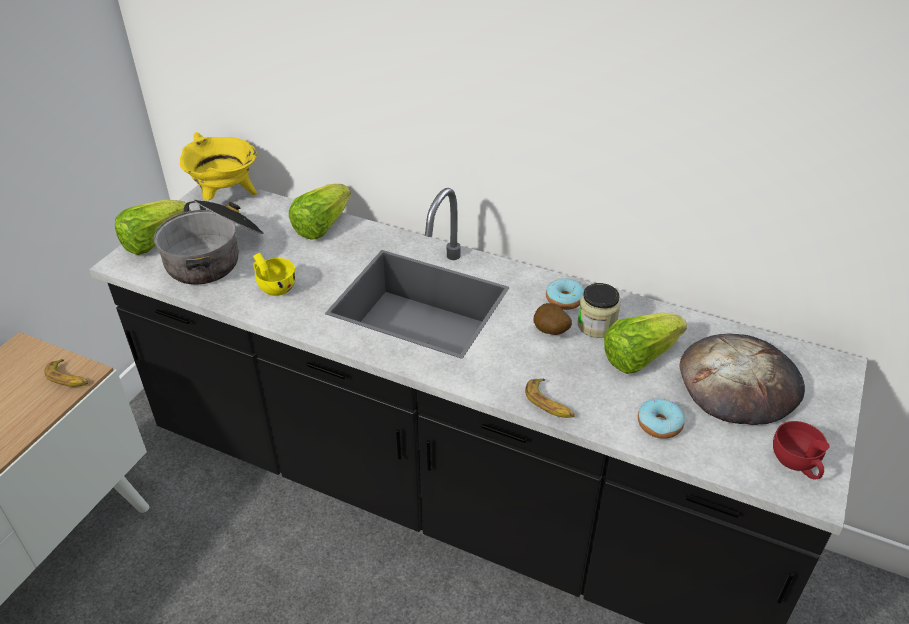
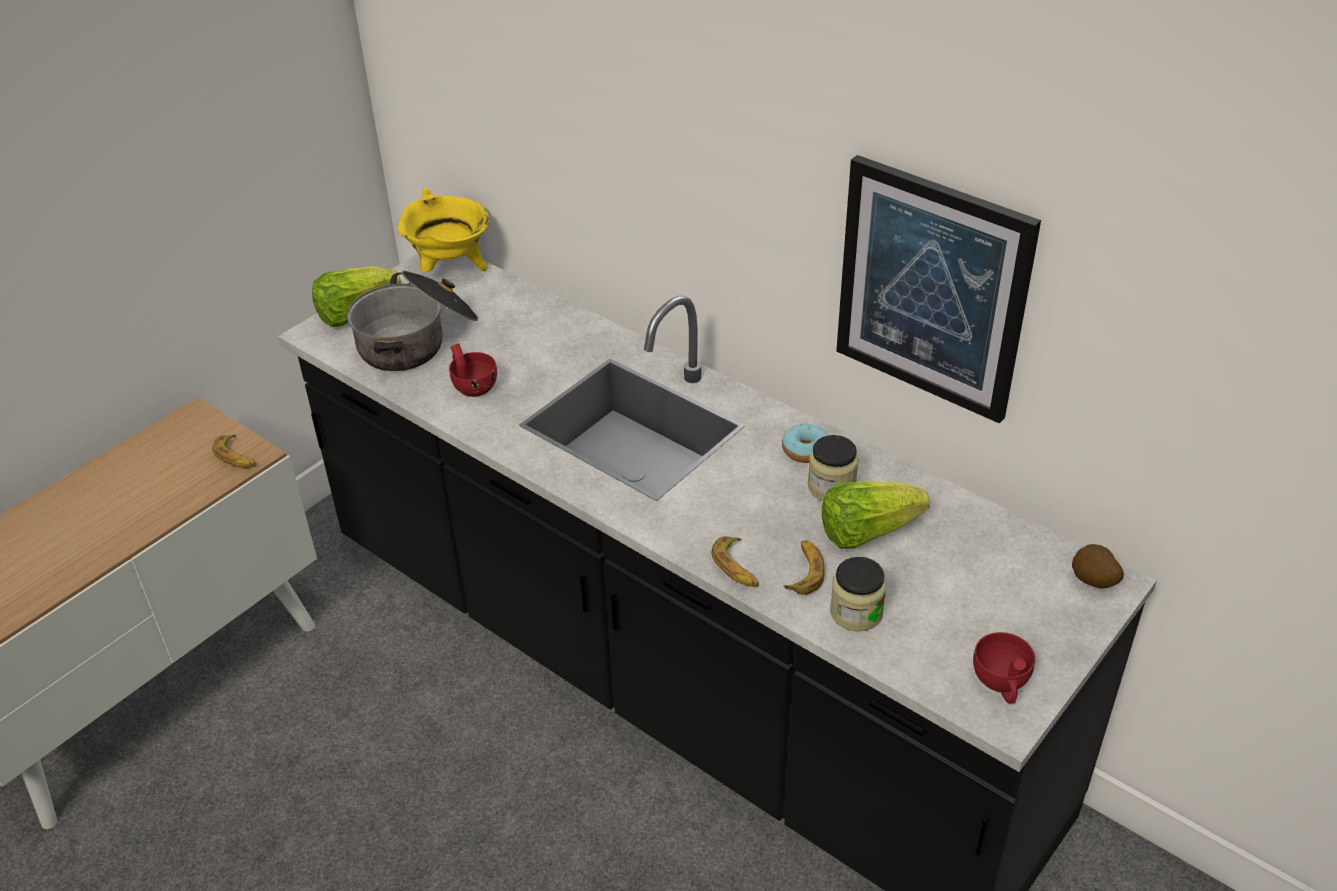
camera: 15 degrees right, 0 degrees up
yellow cup [253,253,296,296] -> red cup [449,344,497,397]
lettuce [289,184,351,239] -> none
potato [534,303,572,335] -> potato moved to [1072,544,1124,589]
donut [638,398,685,439] -> jar [830,557,886,632]
bread [680,334,805,425] -> none
none -> banana [783,540,825,595]
none -> picture [836,155,1041,424]

